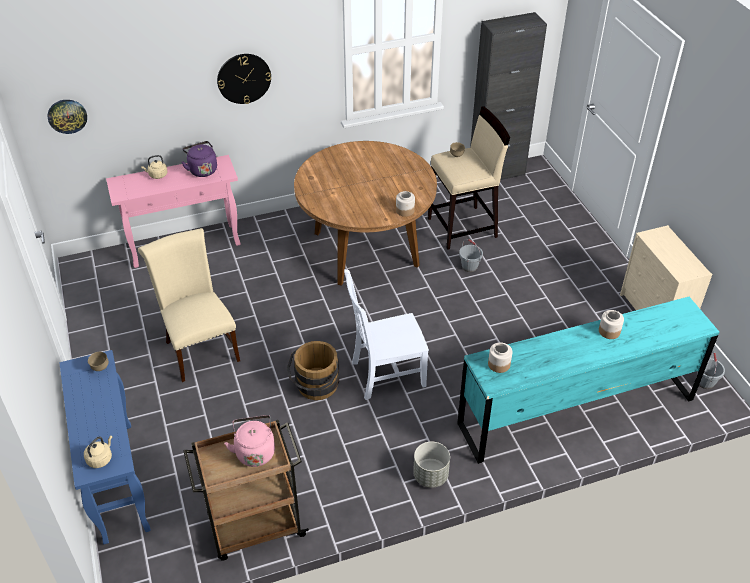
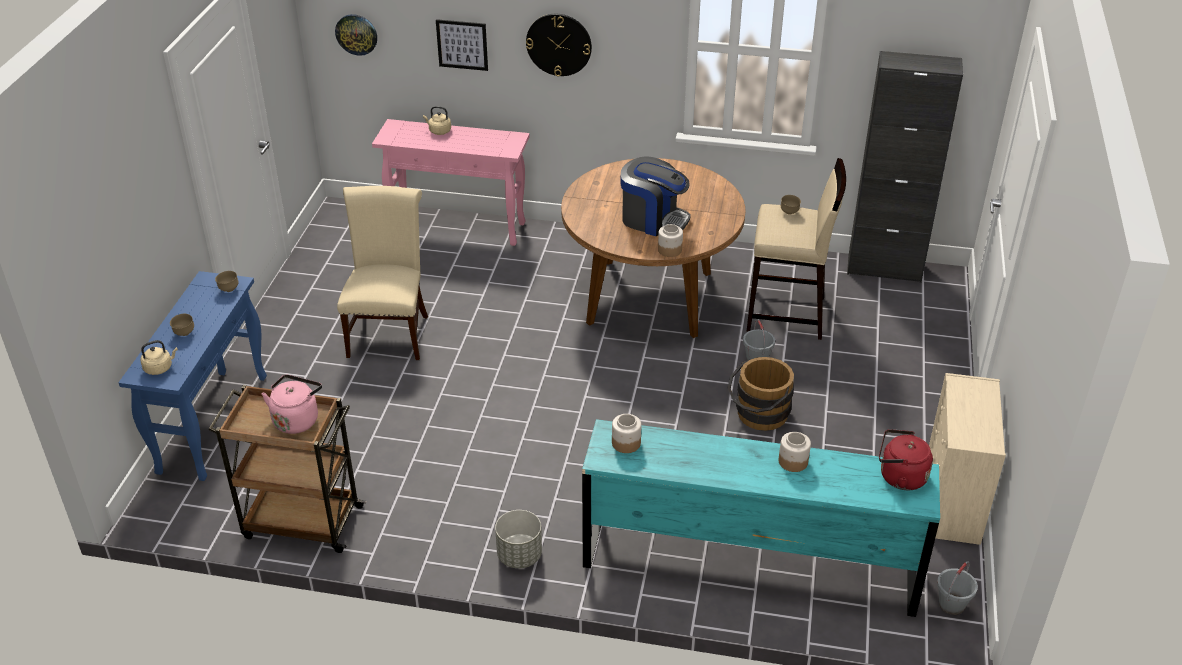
camera: 30 degrees right, 5 degrees down
purple kettle [182,141,217,177] -> none
brown bucket [287,341,339,400] -> brown bucket moved to [727,357,794,431]
white chair [344,269,429,400] -> none
none -> brown bowl [170,314,194,336]
none -> picture [436,19,488,71]
none -> coffee machine [621,156,691,236]
none -> red kettle [879,429,933,490]

